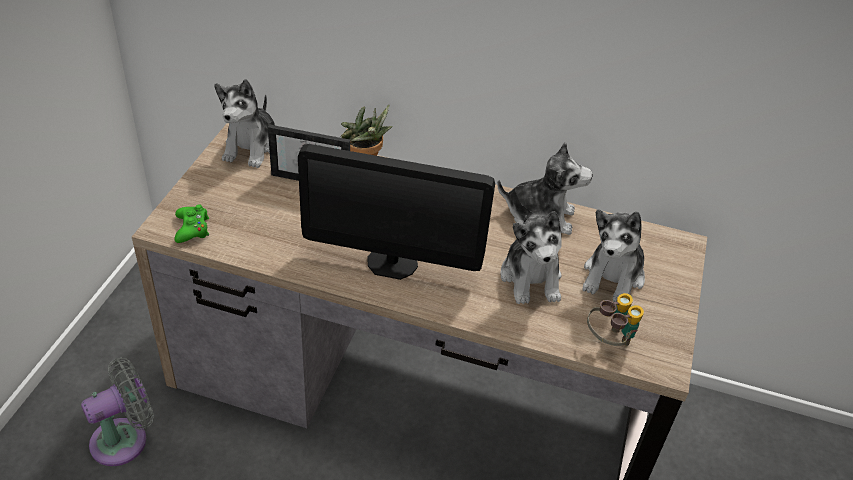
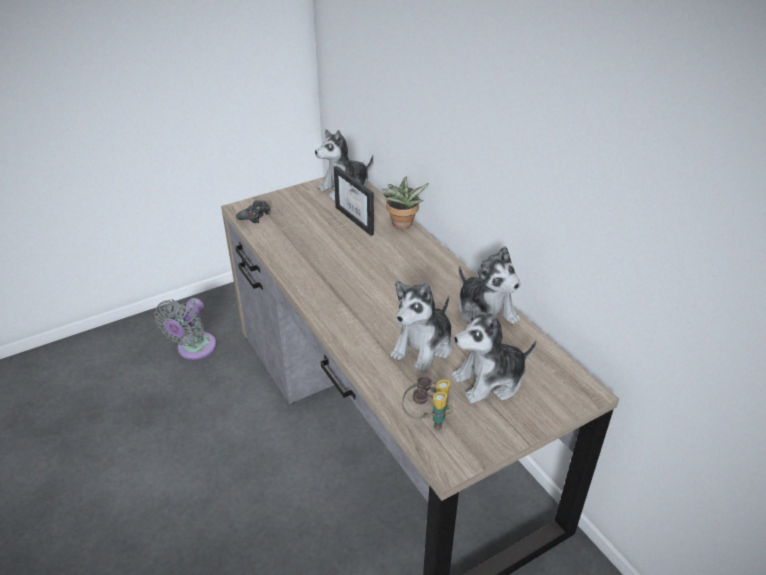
camera: 45 degrees right, 5 degrees down
grey fan [81,358,154,466] -> grey fan turned 105 degrees clockwise [154,298,217,360]
green game controller [175,204,209,243] -> black game controller [236,200,270,223]
monitor [298,144,495,280] -> none

